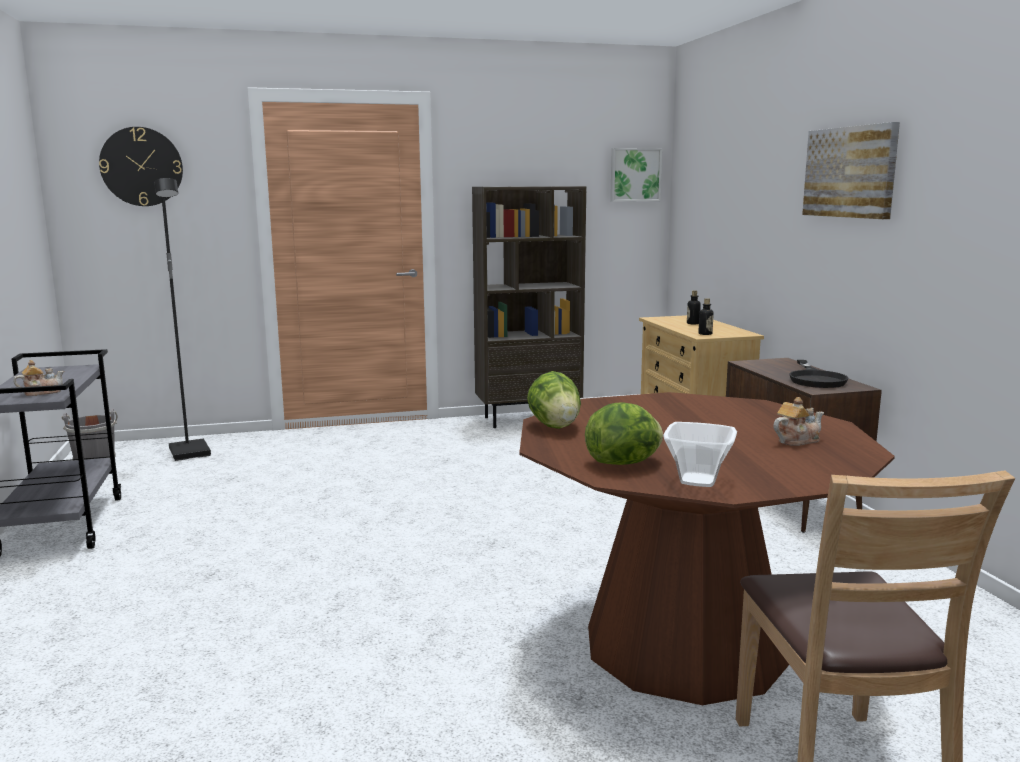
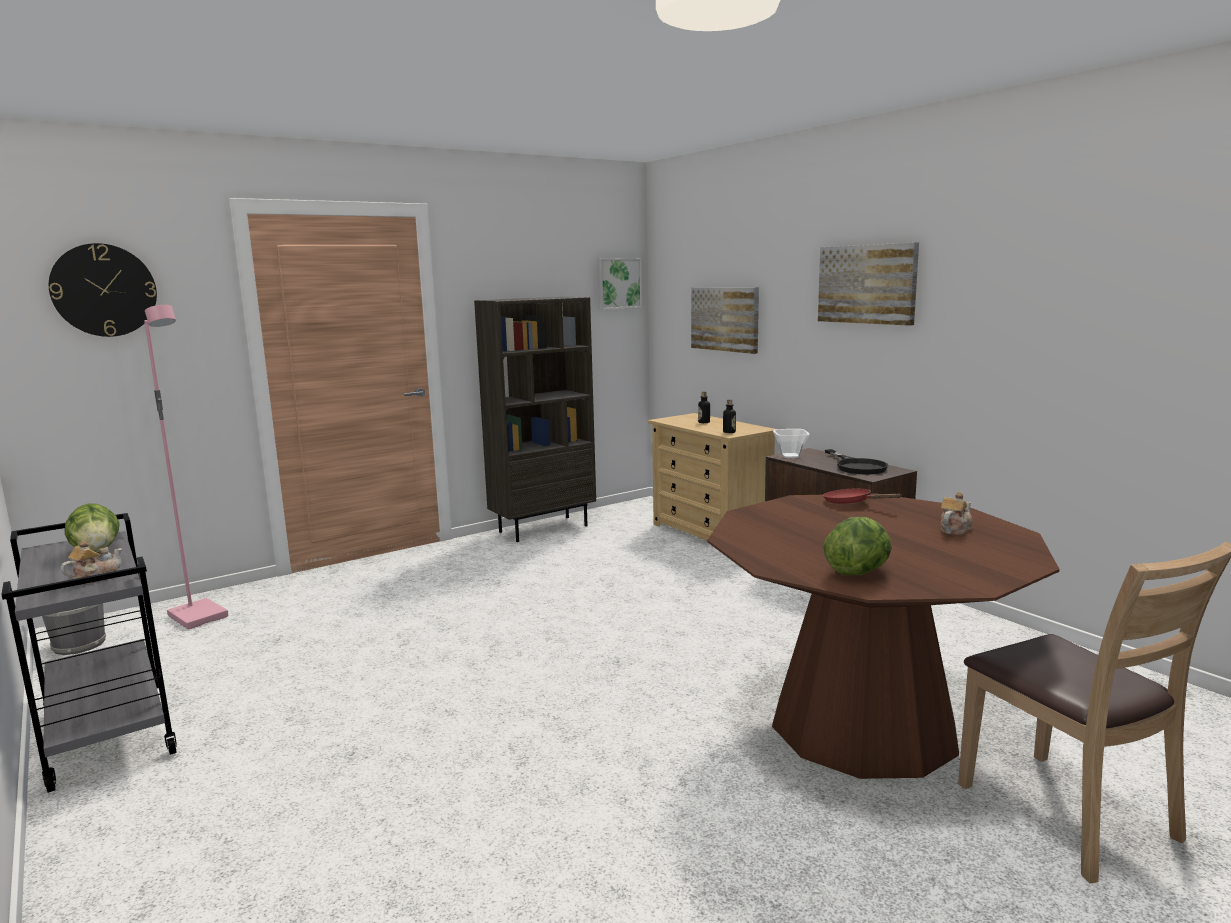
camera: 20 degrees left, 0 degrees up
black floor lamp [154,178,211,461] -> pink floor lamp [144,305,228,629]
lettuce [527,371,581,429] -> lettuce moved to [65,503,120,553]
bowl [663,422,737,487] -> bowl moved to [773,429,809,458]
none -> picture [691,287,759,354]
none -> red frying pan [823,488,901,504]

